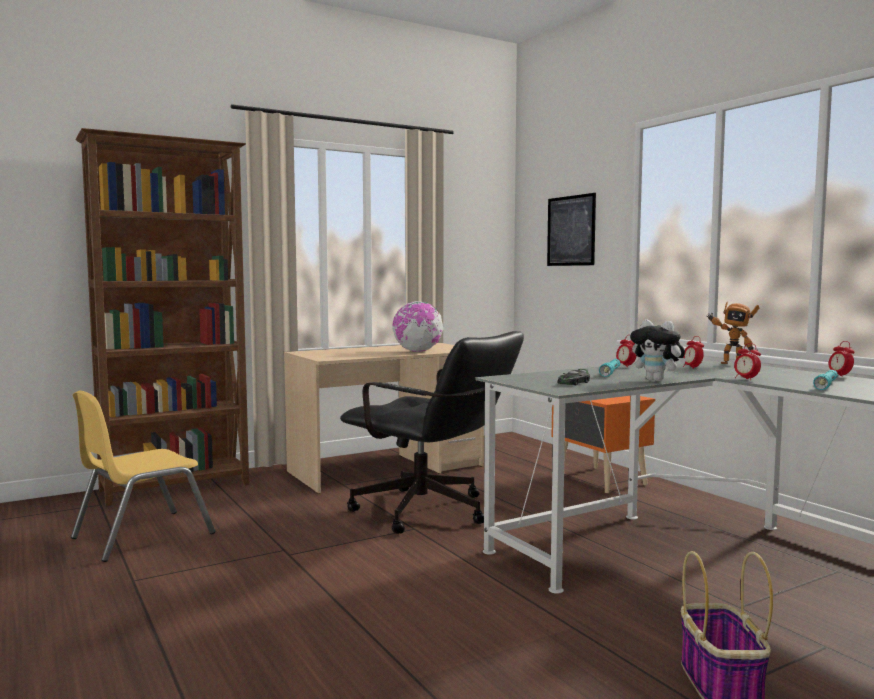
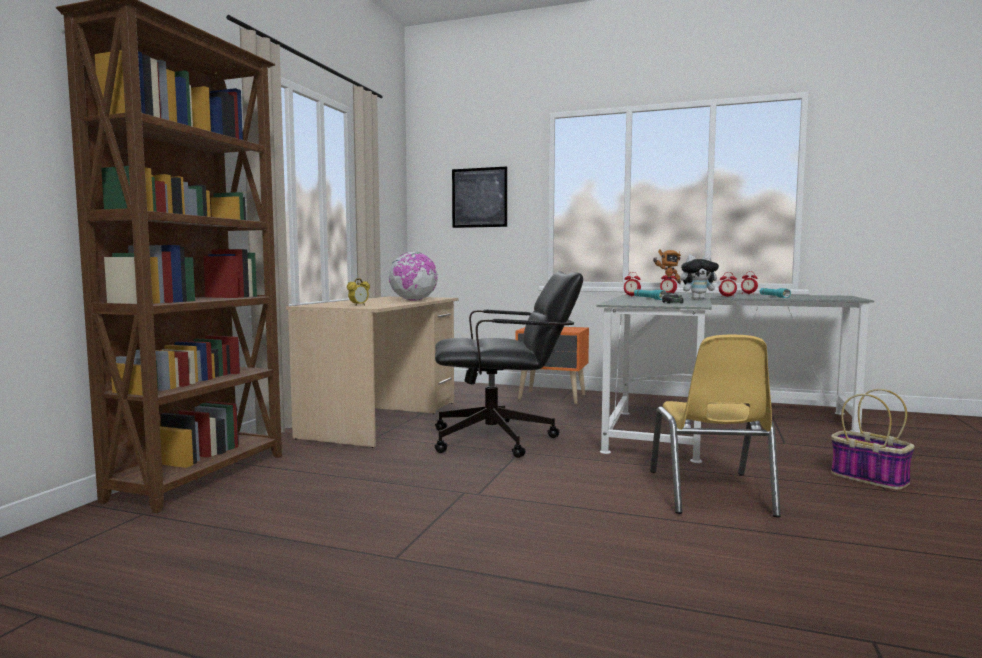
camera: 40 degrees left, 0 degrees up
yellow chair [71,390,215,562] -> yellow chair moved to [650,335,781,517]
none -> alarm clock [347,278,370,306]

